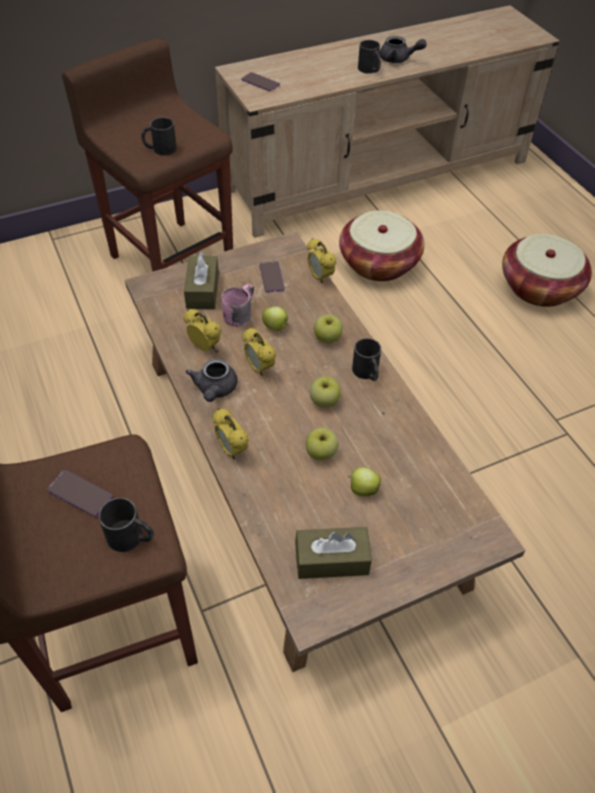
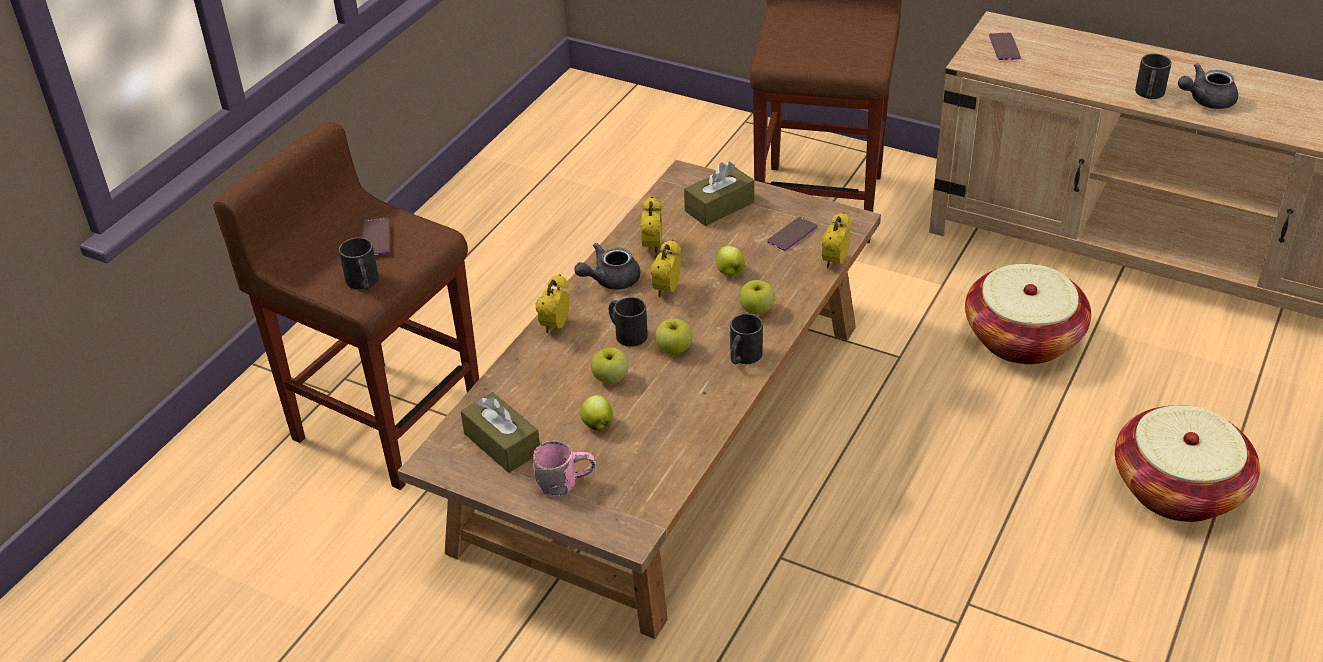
camera: 55 degrees right, 10 degrees down
black mug [141,117,177,155] -> black mug moved to [609,297,648,347]
pink mug [221,284,254,327] -> pink mug moved to [533,440,596,497]
grey teapot [379,36,427,63] -> grey teapot turned 90 degrees clockwise [1178,63,1238,109]

